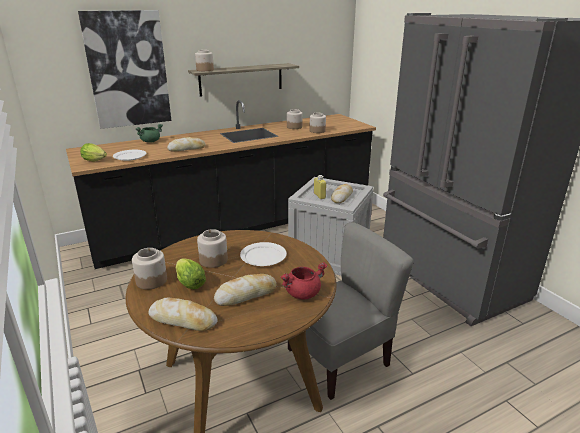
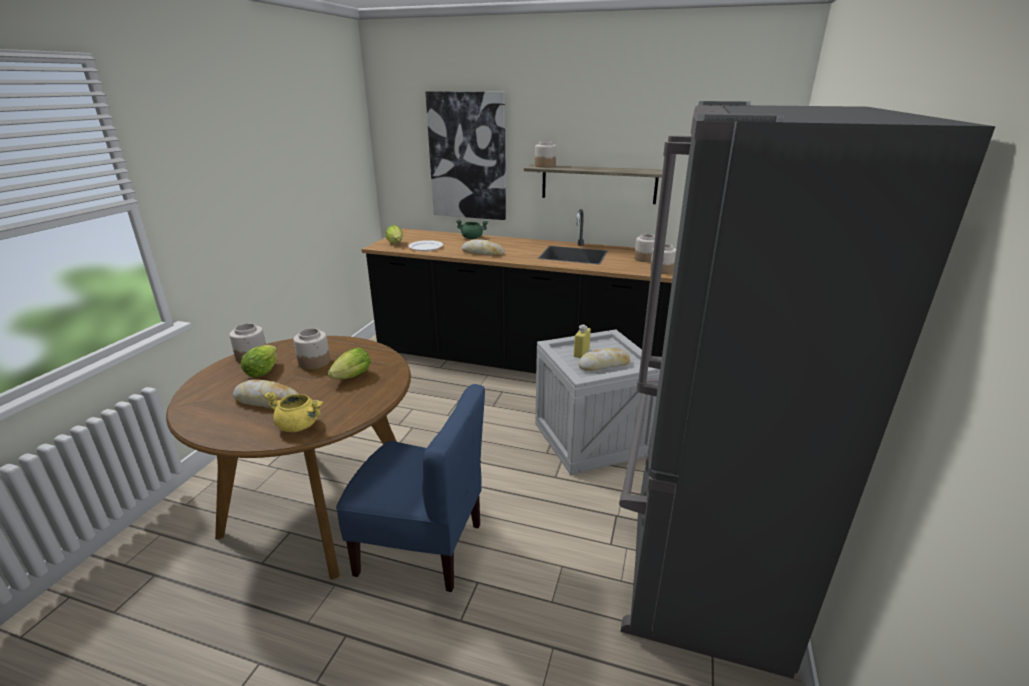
camera: 45 degrees right, 0 degrees up
bread [148,297,218,331] -> none
white plate [240,242,287,266] -> lettuce [328,348,371,379]
red cooking pot [281,262,327,299] -> yellow cooking pot [263,392,323,432]
grey chair [288,222,414,400] -> blue chair [336,384,485,592]

